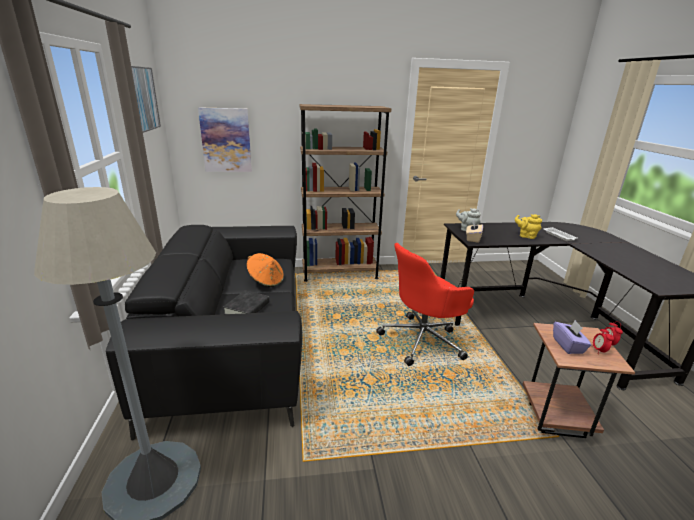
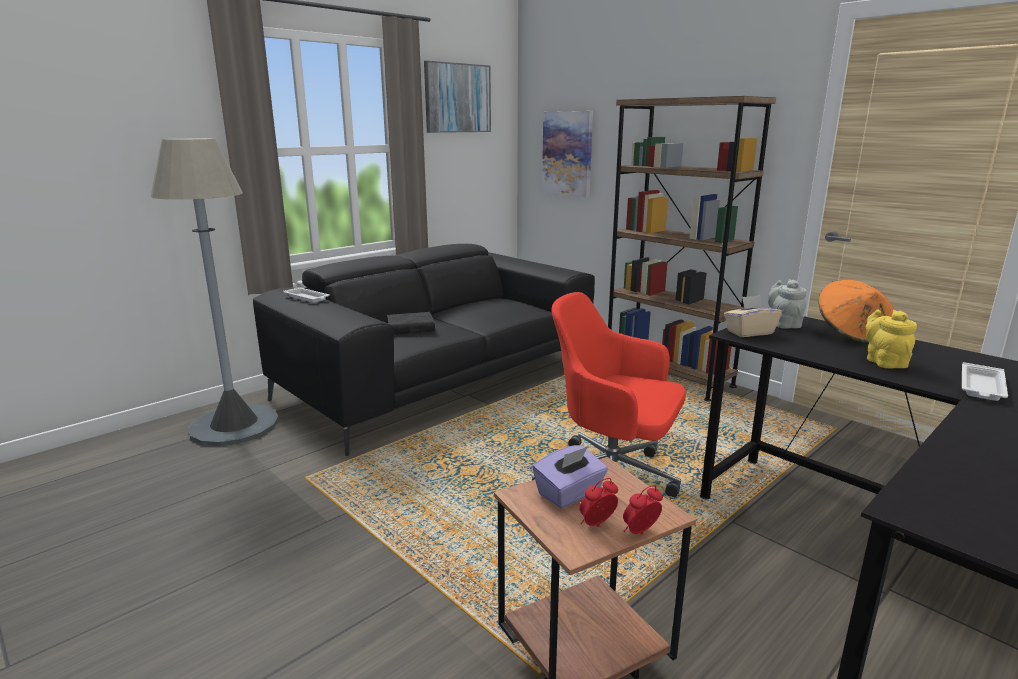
camera: 55 degrees right, 5 degrees down
orange hat [246,253,284,287] -> orange hat moved to [819,280,895,345]
none -> white tray [283,287,330,303]

